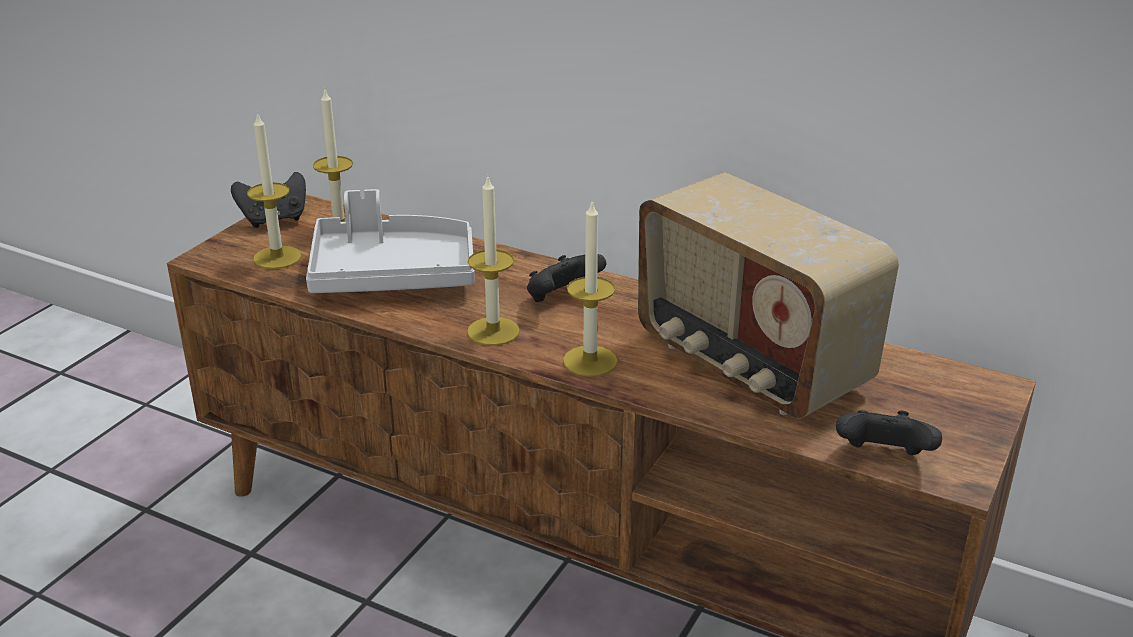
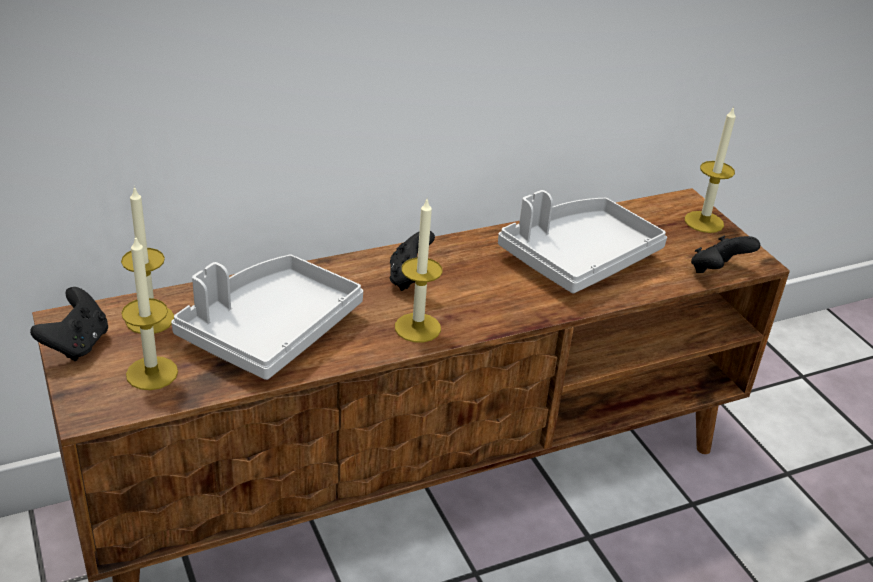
camera: 55 degrees left, 5 degrees up
candle [563,199,618,377] -> candle moved to [685,106,736,233]
radio [638,172,899,419] -> grey tray [498,190,667,293]

